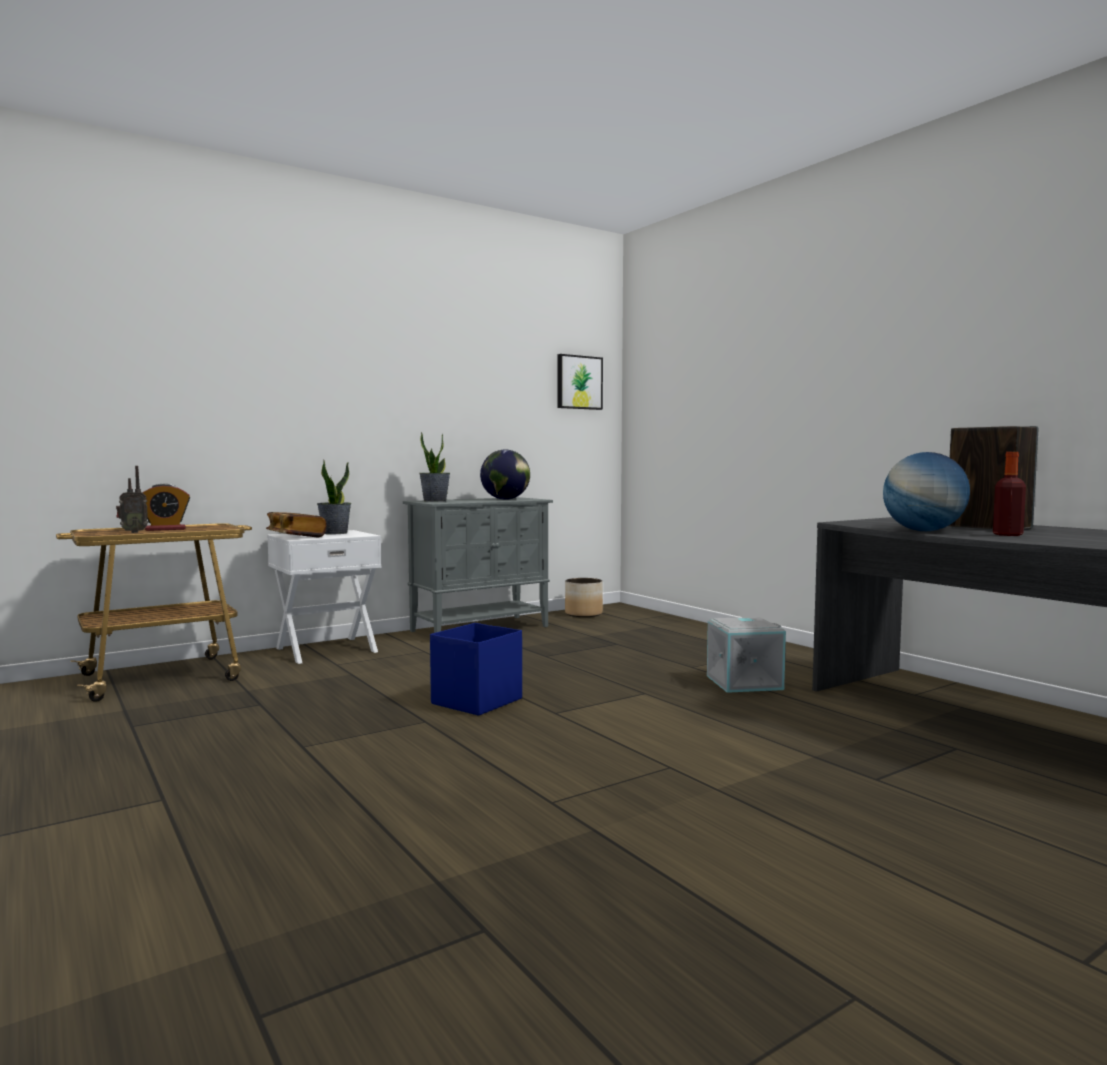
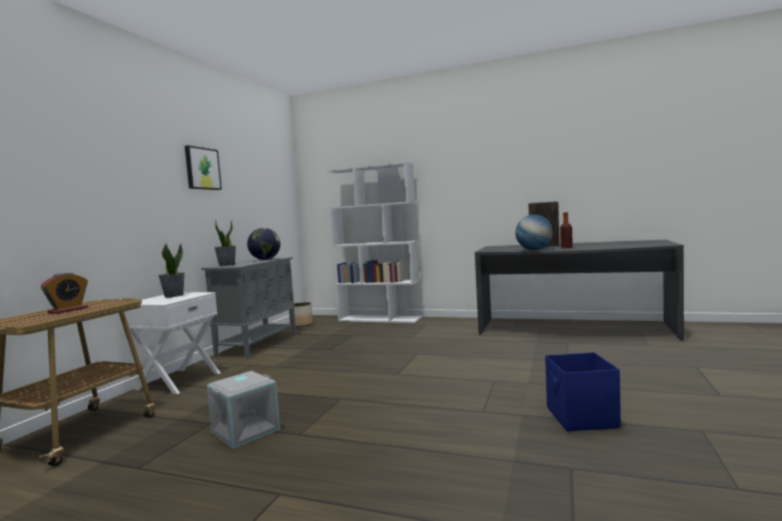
camera: 35 degrees left, 0 degrees up
radio [116,466,148,533] -> none
book [266,512,327,538] -> none
blue storage box [430,623,522,716] -> blue storage box moved to [545,352,621,431]
picture [557,354,603,410] -> picture moved to [185,145,222,190]
grey storage box [707,617,786,693] -> grey storage box moved to [207,371,280,449]
none -> white bookcase [327,162,422,323]

